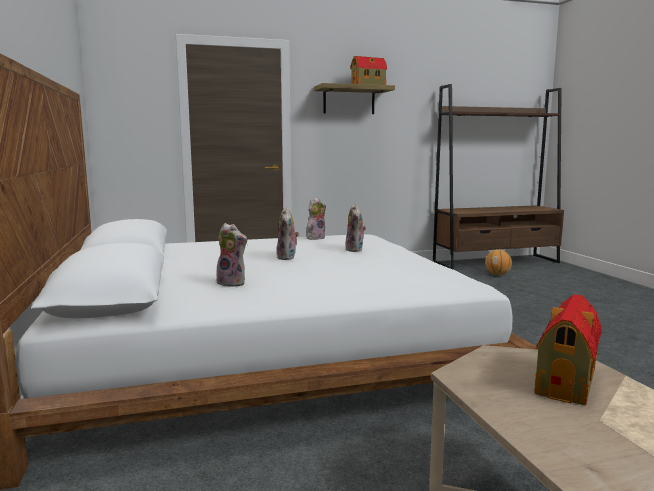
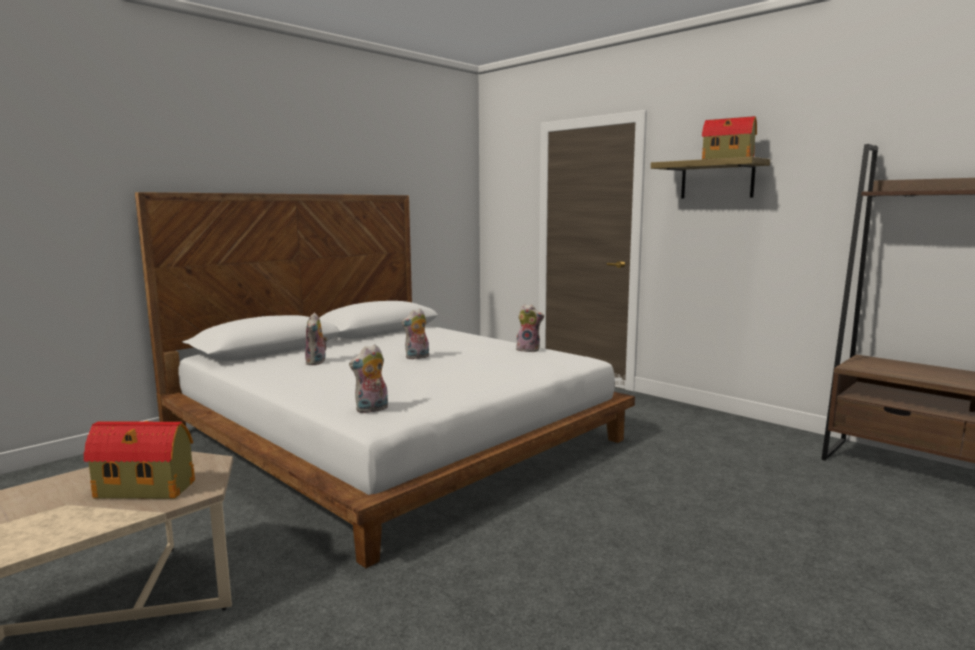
camera: 60 degrees right, 0 degrees up
plush toy [345,204,366,252] -> plush toy moved to [349,344,388,413]
basketball [485,250,512,275] -> none

